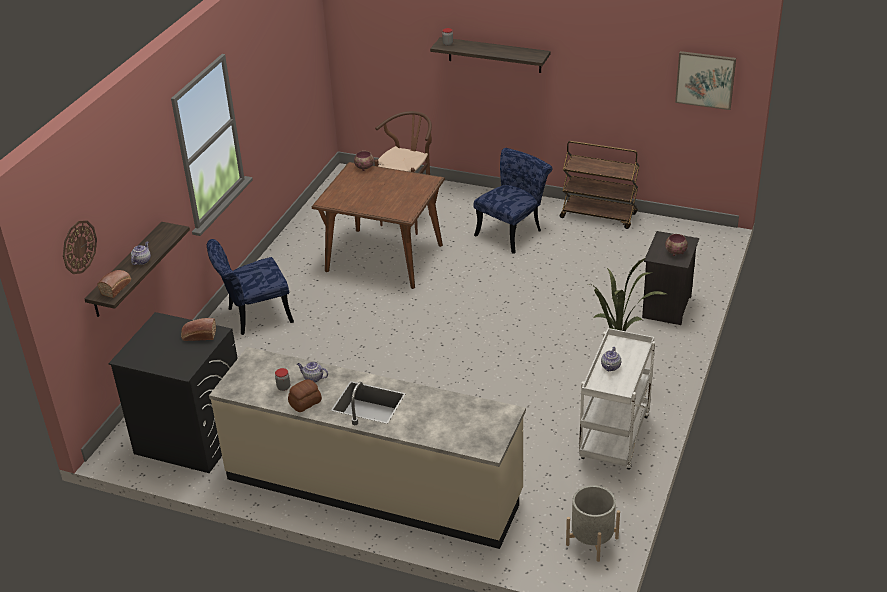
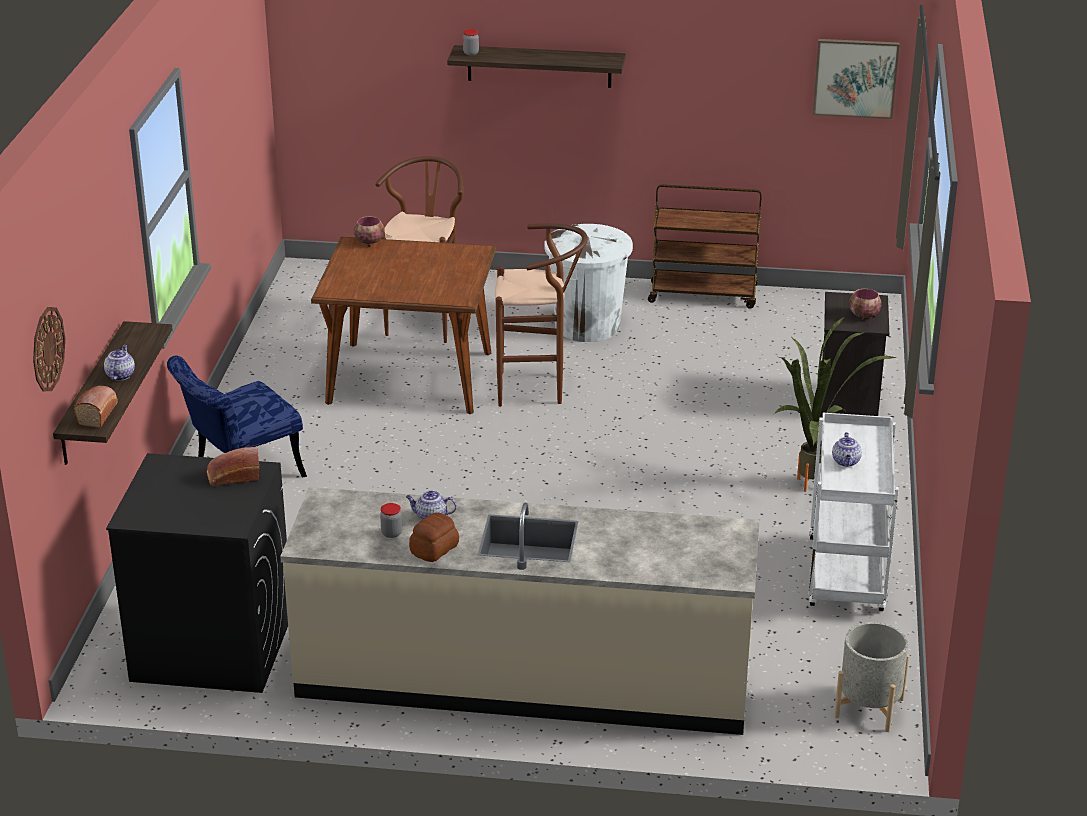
camera: 15 degrees left, 5 degrees down
blue chair [474,148,553,254] -> white trash can [545,224,633,342]
none -> brown stool [495,223,588,407]

